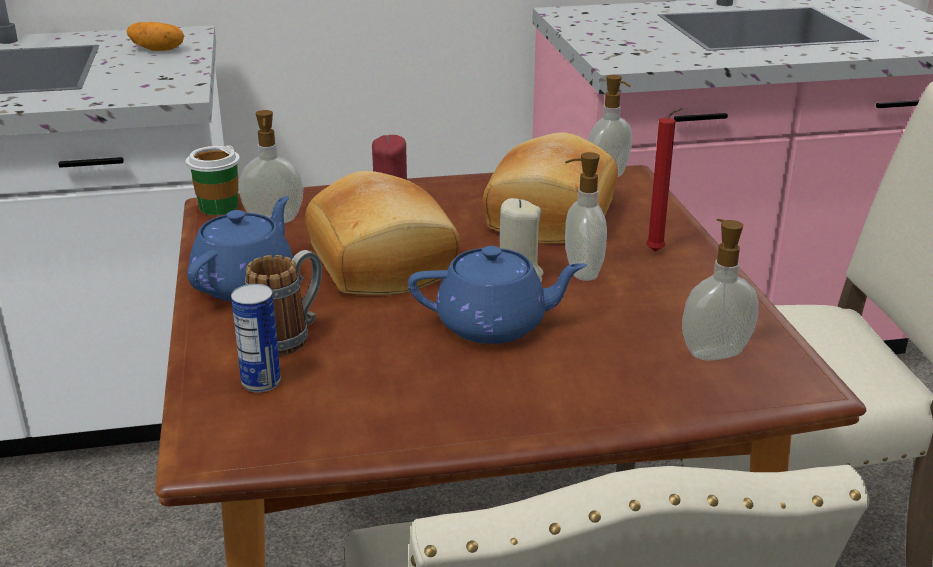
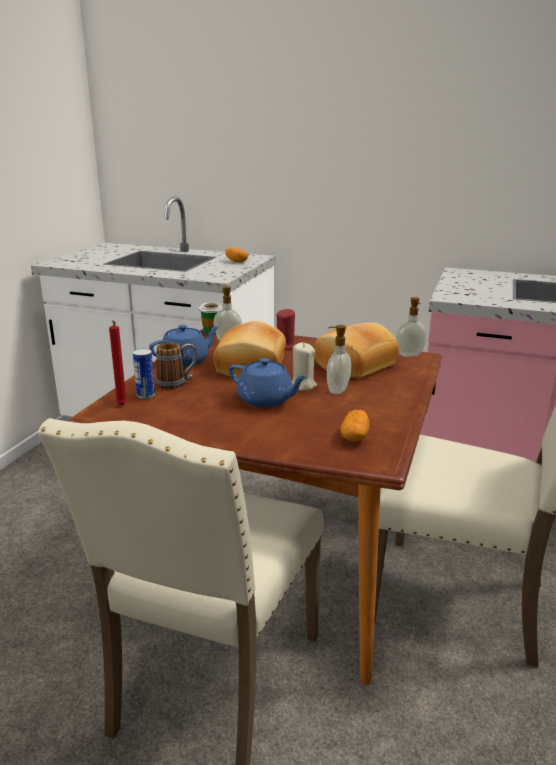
camera: 30 degrees right, 5 degrees down
red candle [646,108,683,252] -> red candle moved to [109,321,128,405]
soap dispenser [682,219,759,360] -> potato [340,410,370,442]

